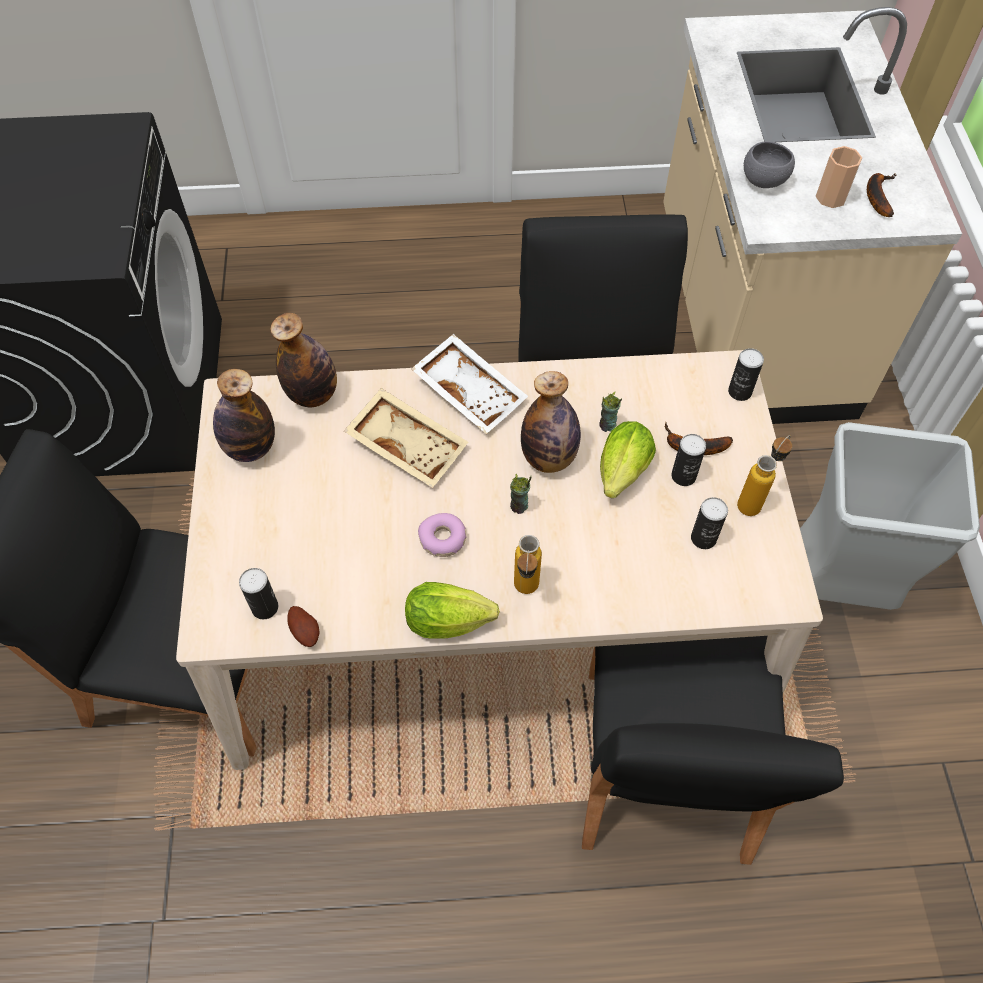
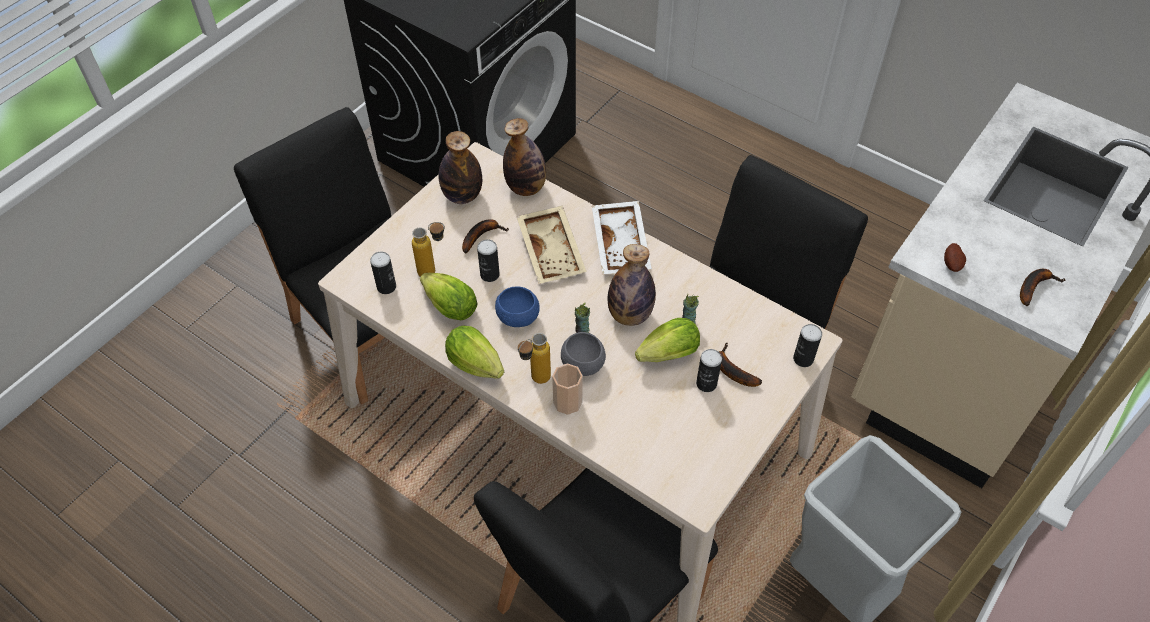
camera: 40 degrees right, 5 degrees down
potato [287,606,319,647] -> potato moved to [944,243,966,272]
donut [418,513,466,557] -> blue bowl [495,286,540,327]
can [691,497,728,549] -> can moved to [477,239,500,282]
bottle [737,435,792,516] -> bottle moved to [412,222,445,277]
grey bowl [744,141,795,188] -> grey bowl moved to [561,332,606,376]
cup [816,146,862,208] -> cup moved to [552,364,583,415]
none -> lettuce [420,273,478,320]
none -> banana [462,219,509,253]

